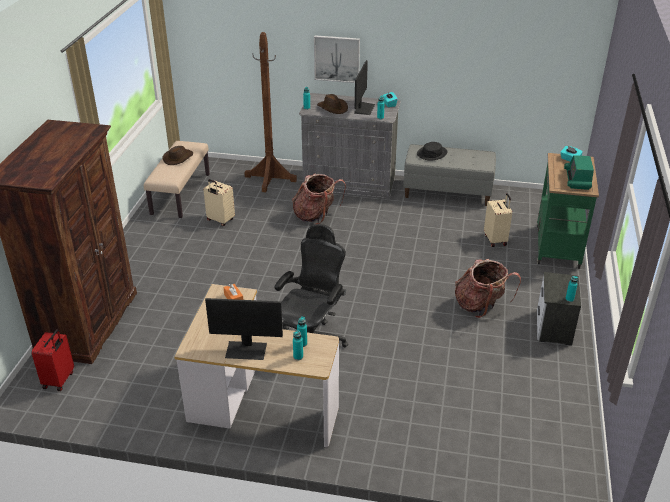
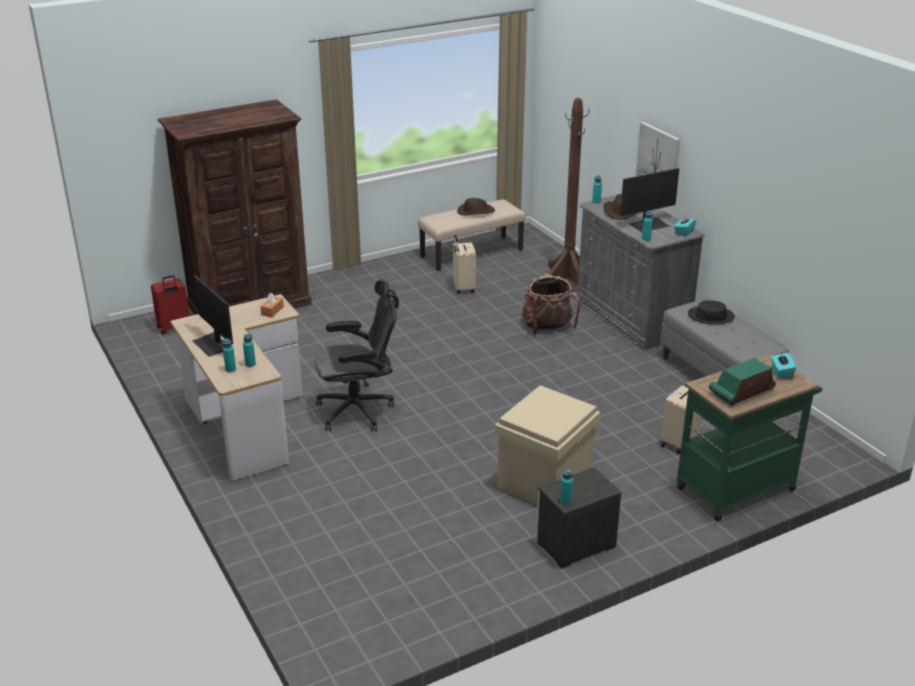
camera: 50 degrees right, 5 degrees down
backpack [455,259,521,318] -> beige storage box [495,385,600,505]

